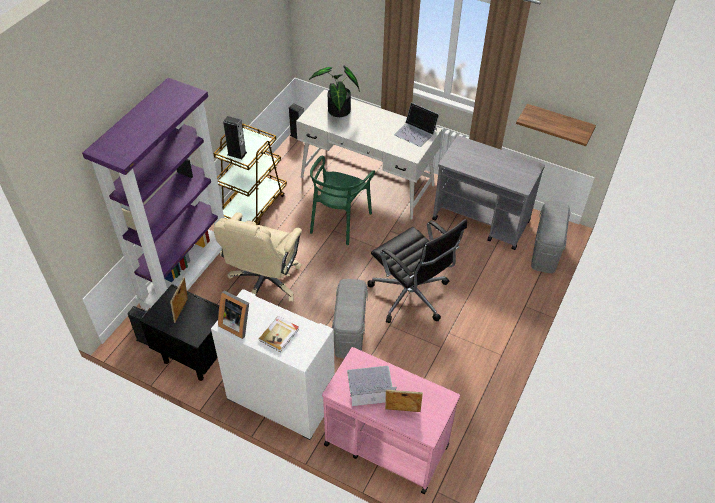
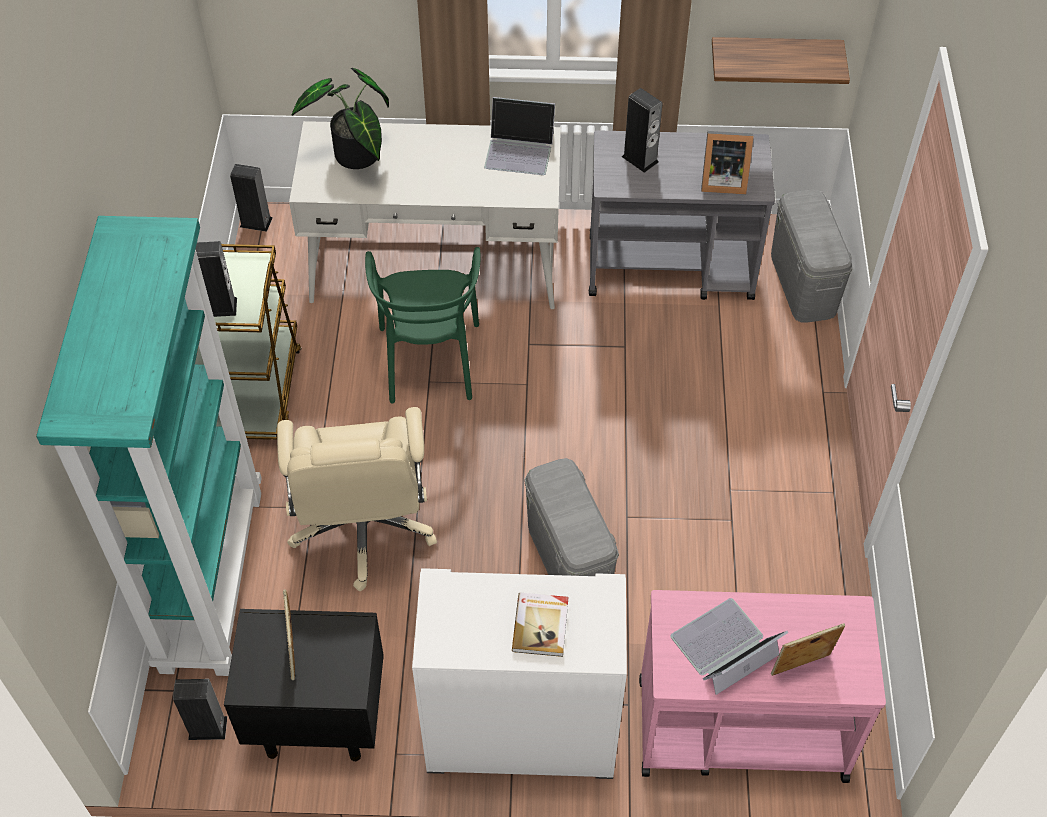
camera: 25 degrees left, 5 degrees up
purple bookcase [82,78,224,311] -> turquoise bookcase [36,216,262,676]
picture frame [218,291,249,339] -> picture frame moved to [701,131,754,194]
black office chair [367,219,467,323] -> none
none -> speaker [622,88,663,173]

